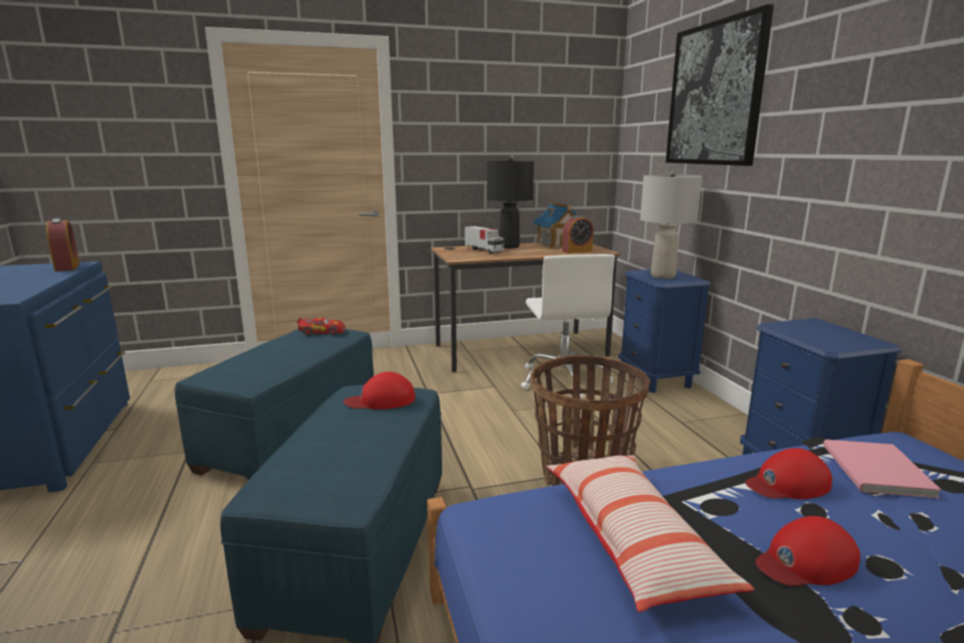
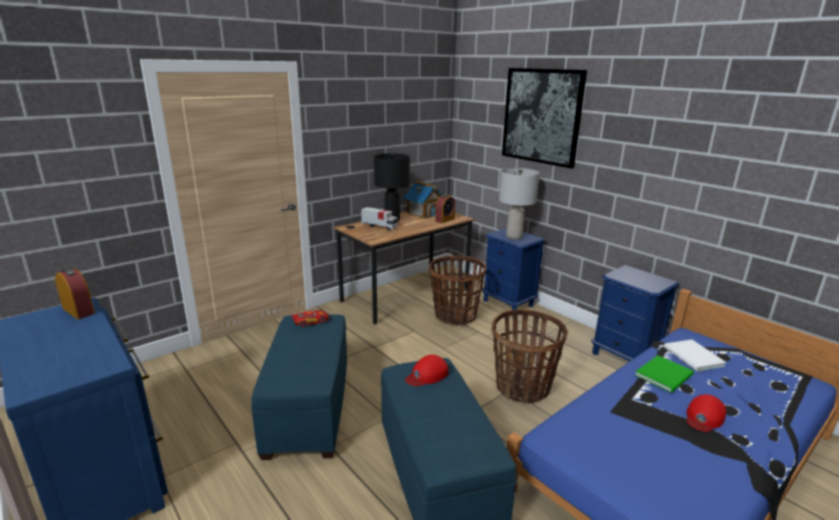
camera: 25 degrees left, 5 degrees up
white office chair [521,254,615,399] -> basket [429,256,486,325]
pillow [547,455,754,612] -> none
red cap [745,448,832,499] -> green book [635,355,694,393]
pink book [823,439,941,498] -> white book [663,340,726,371]

